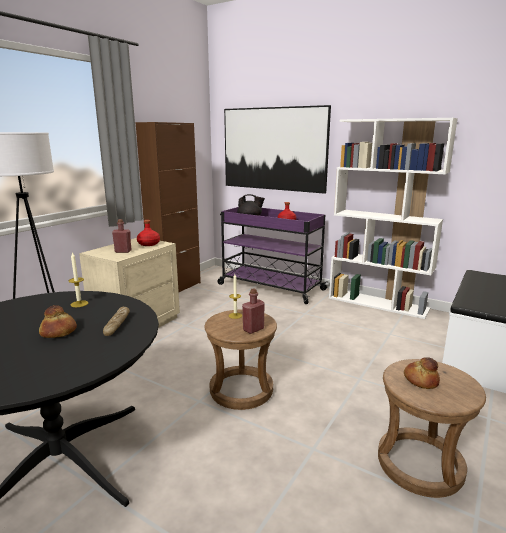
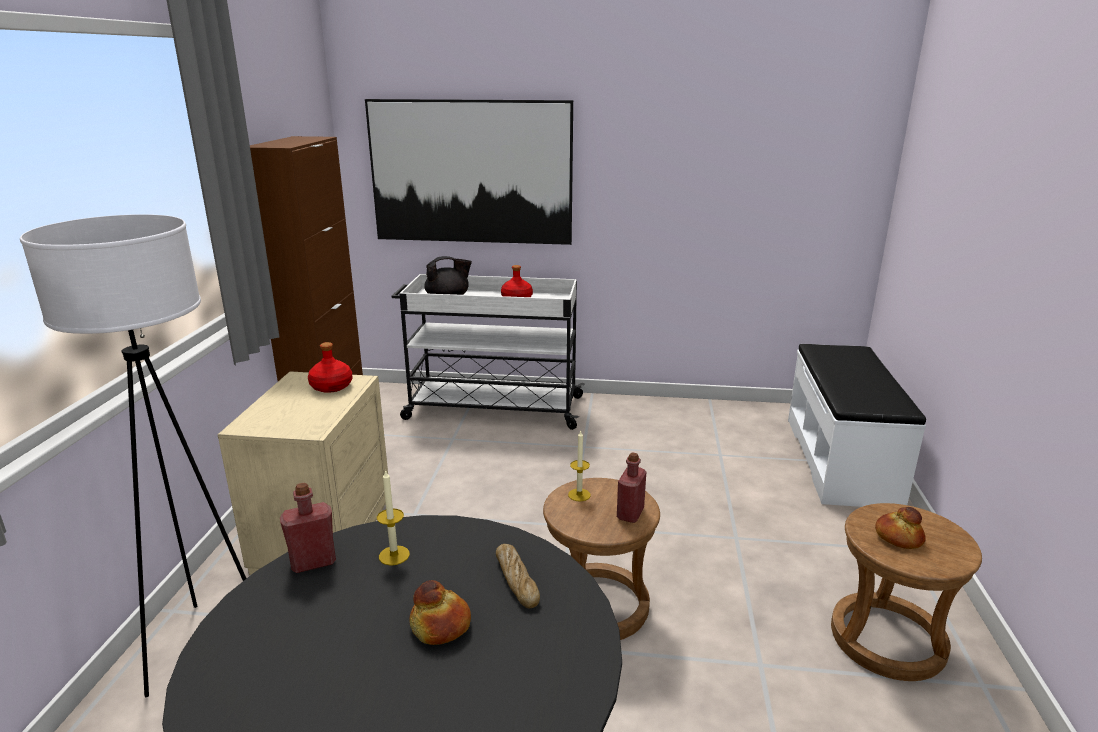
camera: 25 degrees left, 5 degrees up
red bottle [112,219,132,253] -> red bottle moved to [280,483,336,573]
purple cart [218,207,328,304] -> white cart [392,274,585,430]
white bookcase [329,118,458,319] -> none

